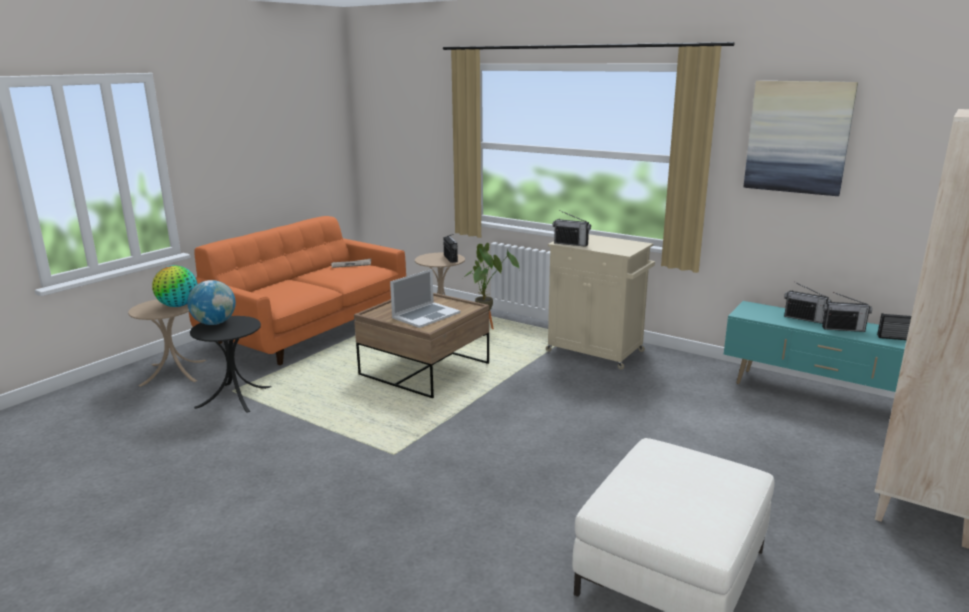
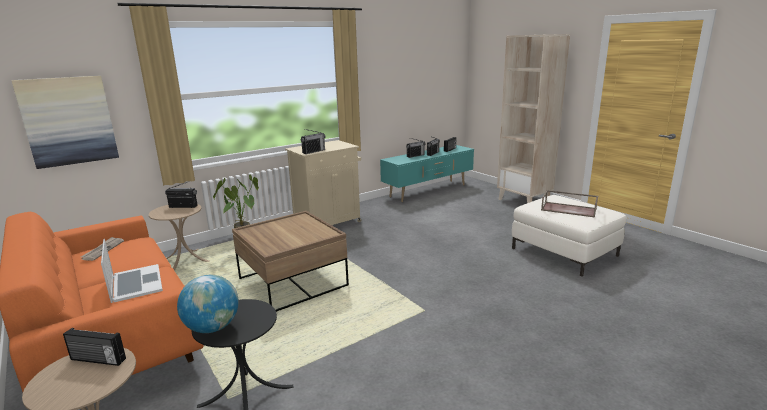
camera: 70 degrees left, 0 degrees up
globe [152,265,198,307] -> radio [63,328,126,366]
laptop [390,269,461,328] -> laptop moved to [101,239,163,303]
picture [743,81,858,196] -> picture moved to [12,76,119,169]
none -> brown tray [541,190,598,218]

